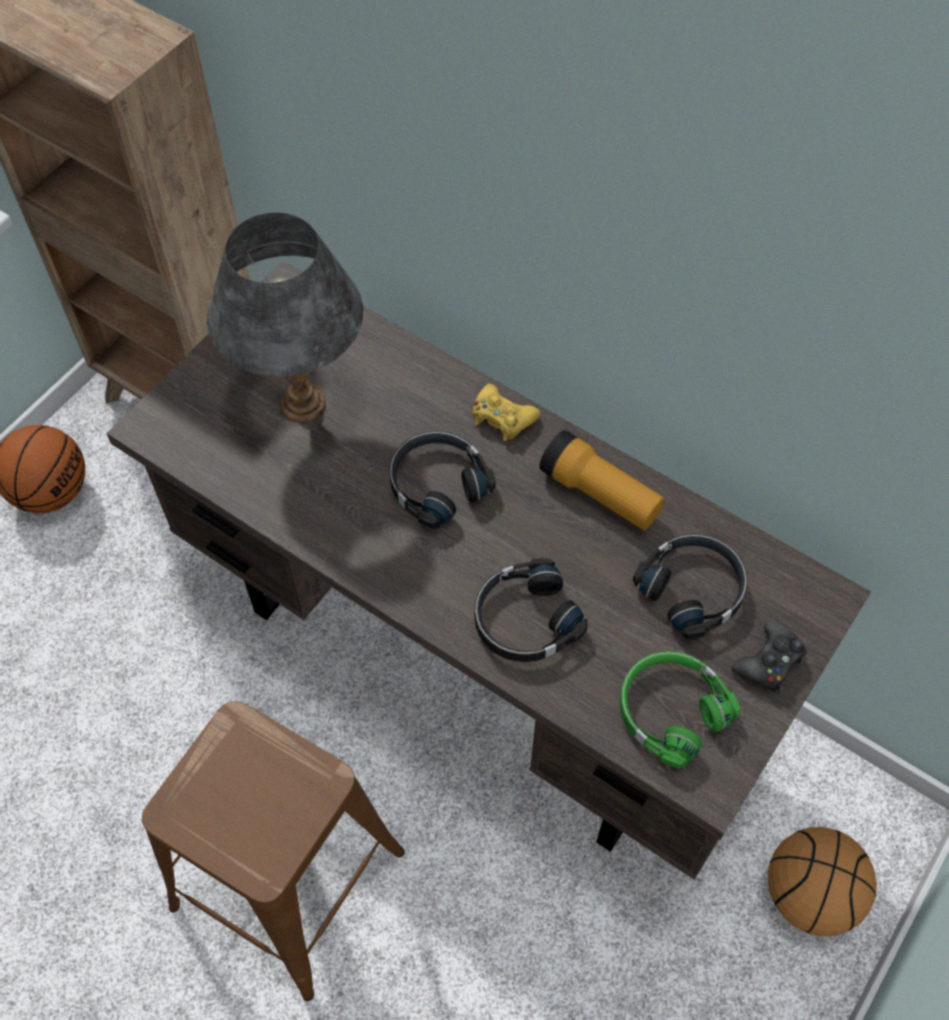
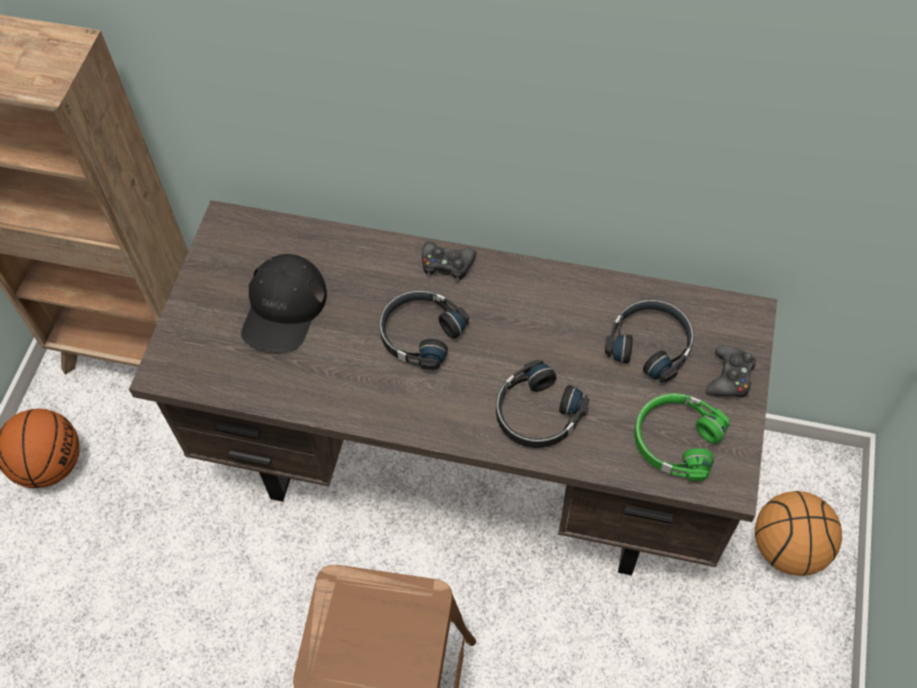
camera: 20 degrees left, 0 degrees up
grey table lamp [207,212,363,423] -> black cap [241,254,327,352]
yellow game controller [472,384,540,442] -> black game controller [422,242,476,283]
flashlight [540,430,665,530] -> none

